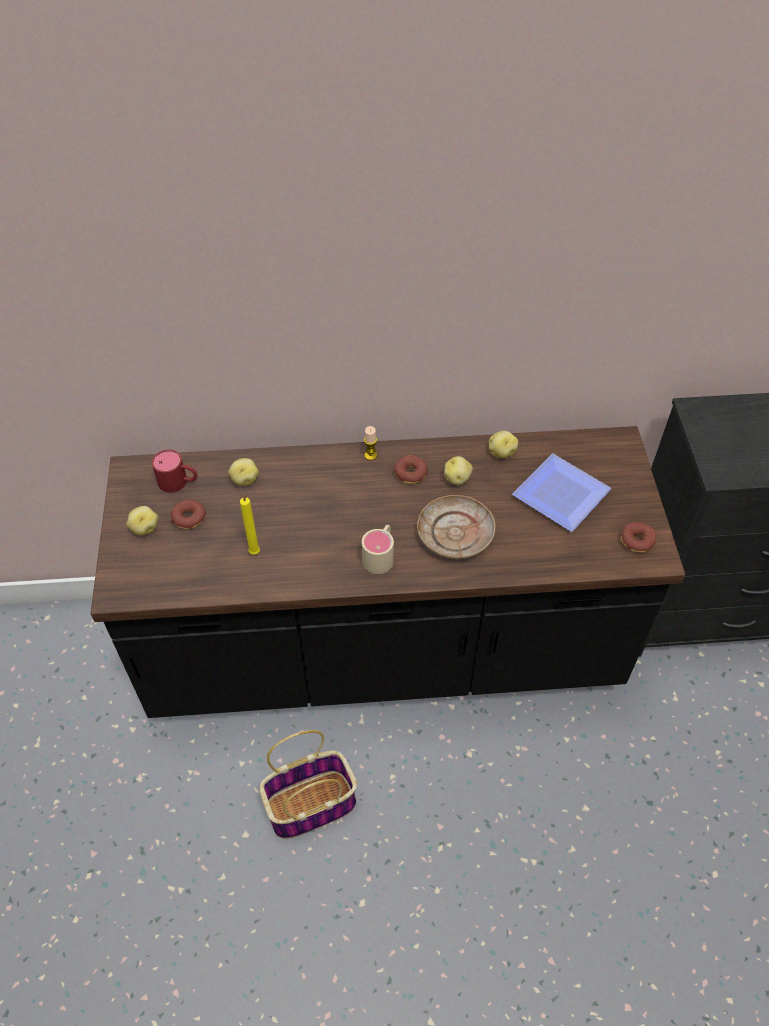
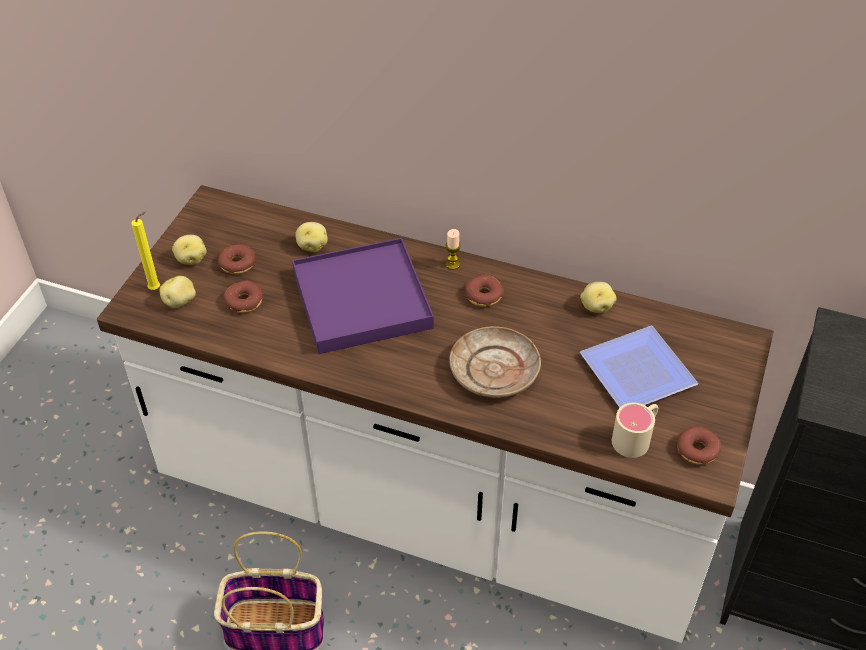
camera: 25 degrees right, 5 degrees down
black counter [91,426,685,718] -> white counter [97,185,773,643]
red mug [152,449,197,493] -> none
yellow candle [240,489,260,555] -> yellow candle moved to [131,211,160,290]
beige mug [362,525,394,574] -> beige mug moved to [612,403,658,458]
potato [444,456,473,485] -> potato moved to [159,276,196,308]
none -> donut [224,281,263,314]
none -> purple tray [292,238,434,354]

